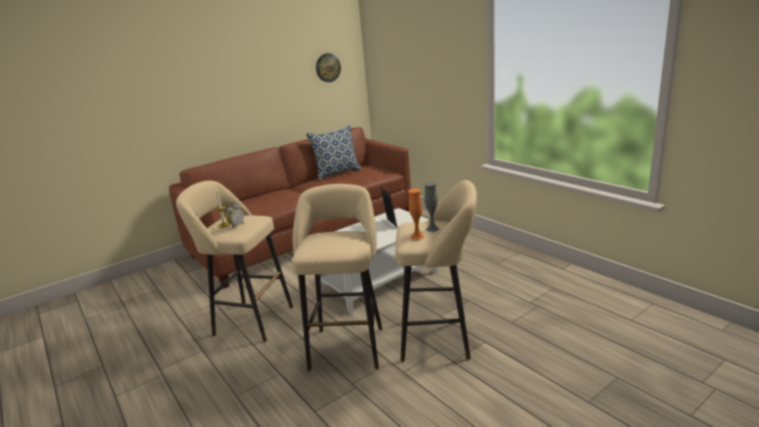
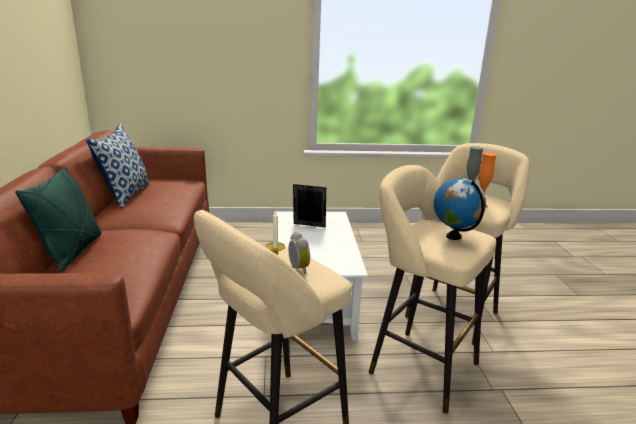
camera: 60 degrees left, 0 degrees up
wall clock [316,53,341,82] -> none
none -> green pillow [15,167,102,272]
none -> globe [434,178,486,240]

